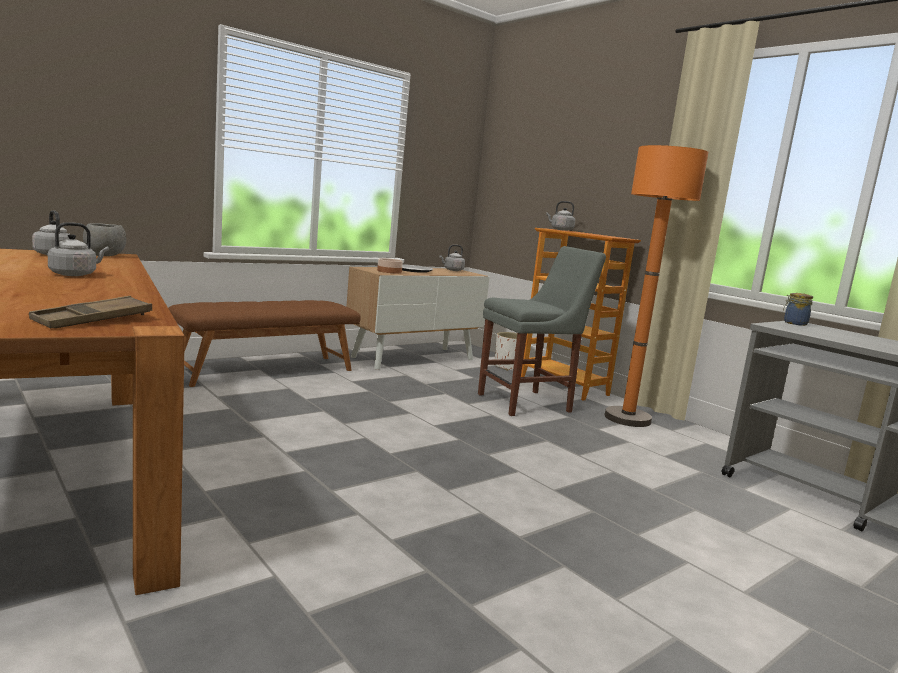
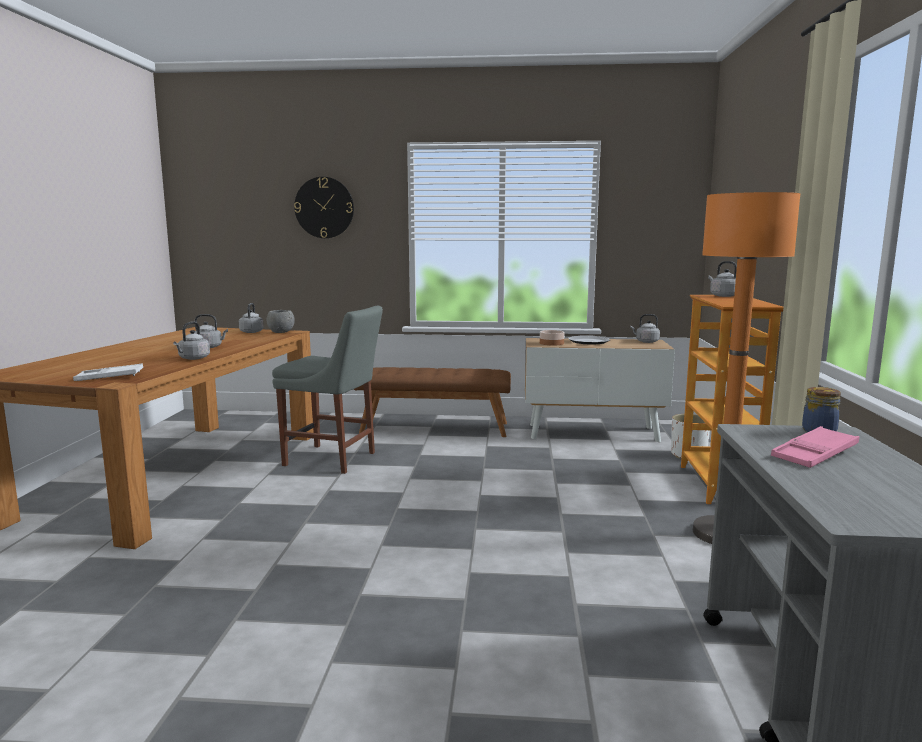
camera: 45 degrees right, 0 degrees up
brown tray [29,296,152,328] -> white tray [73,364,143,381]
grey chair [478,246,606,416] -> grey chair moved to [272,306,383,474]
none -> grey kettle [173,321,210,360]
none -> wall clock [294,177,354,238]
none -> pink tray [771,426,859,468]

